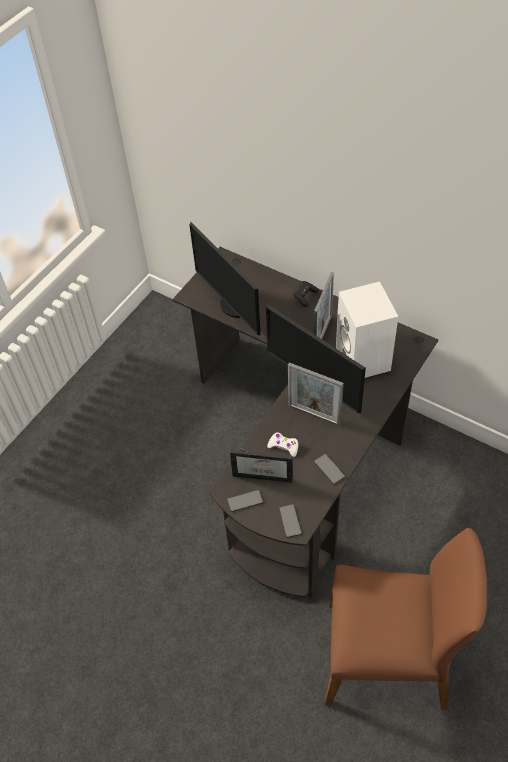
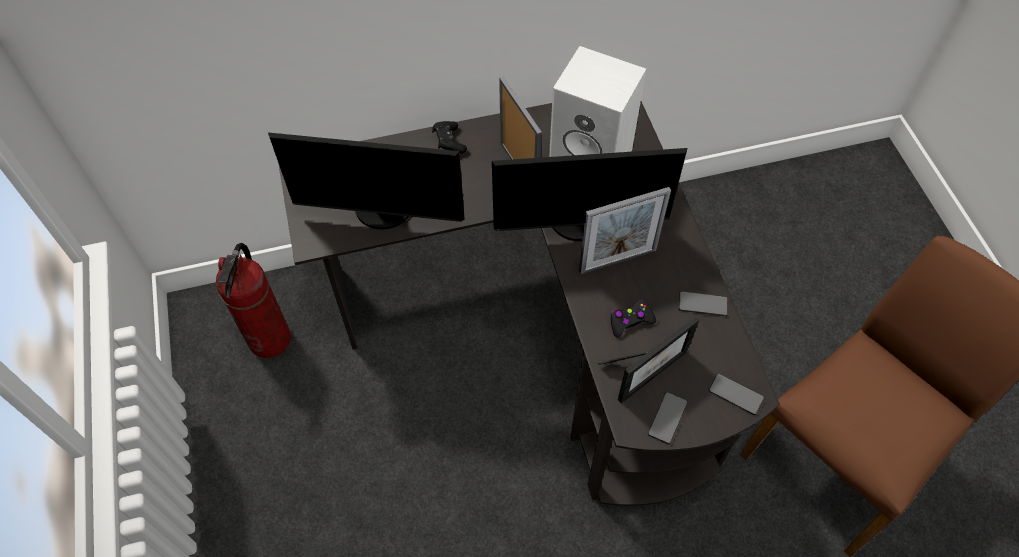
camera: 50 degrees left, 5 degrees up
white game controller [267,432,298,457] -> black game controller [611,300,656,338]
none -> fire extinguisher [216,243,291,358]

